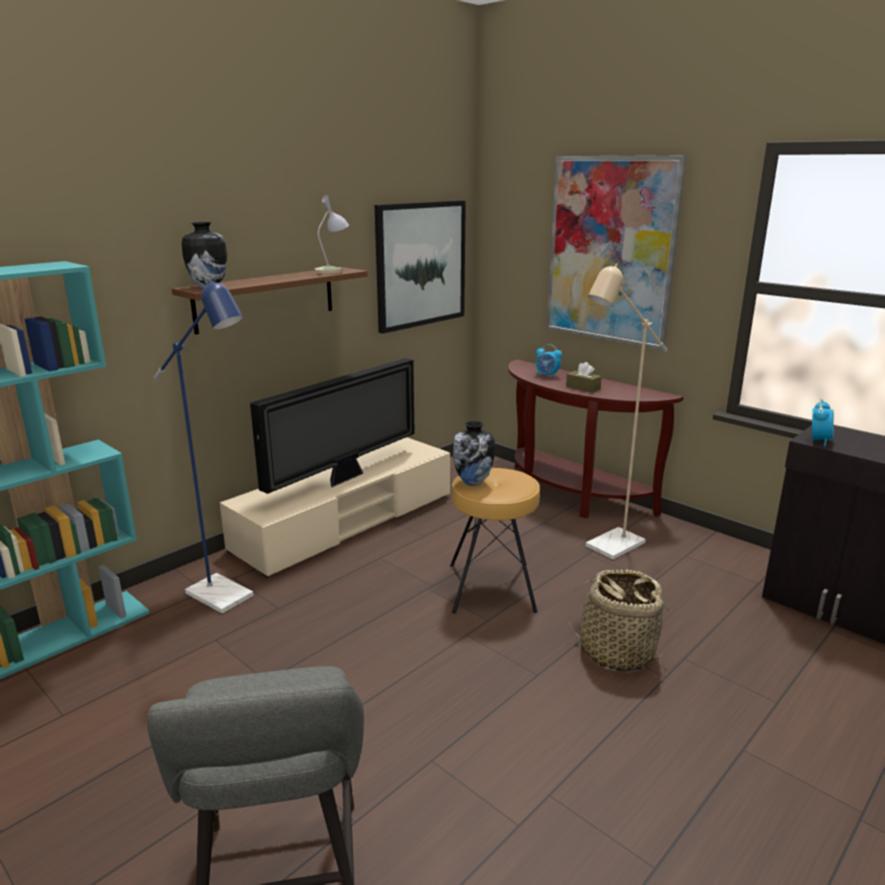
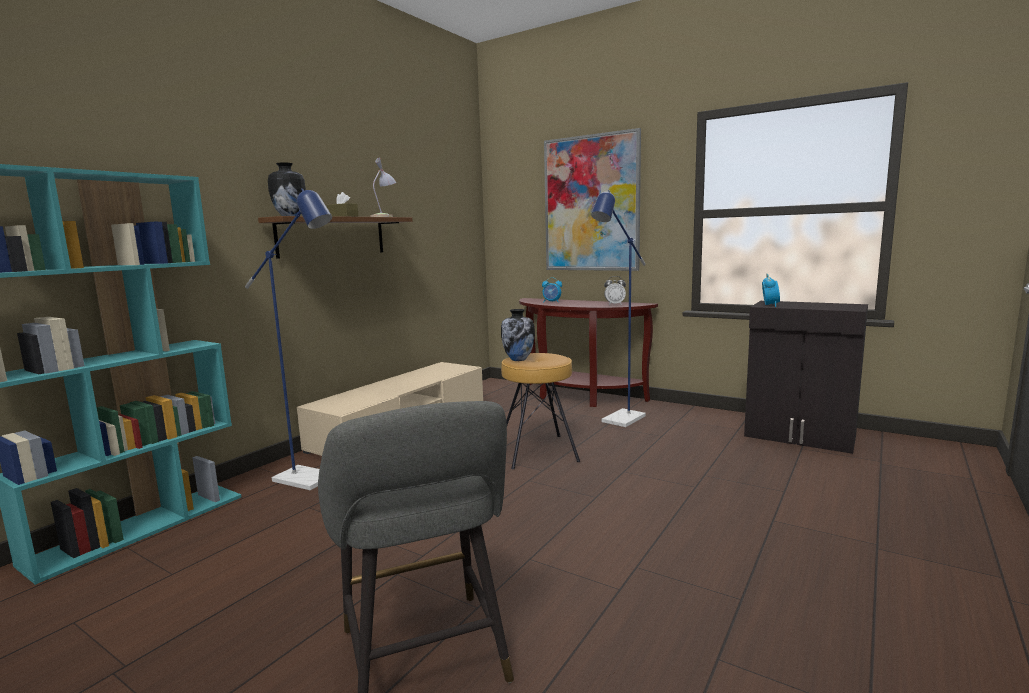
camera: 10 degrees left, 10 degrees down
television [250,358,415,494] -> none
picture [374,200,466,334] -> none
brown tissue box [566,362,602,392] -> brown tissue box moved to [327,192,358,217]
basket [567,569,670,671] -> none
beige floor lamp [586,263,668,560] -> blue floor lamp [591,190,646,427]
none -> alarm clock [604,276,626,305]

